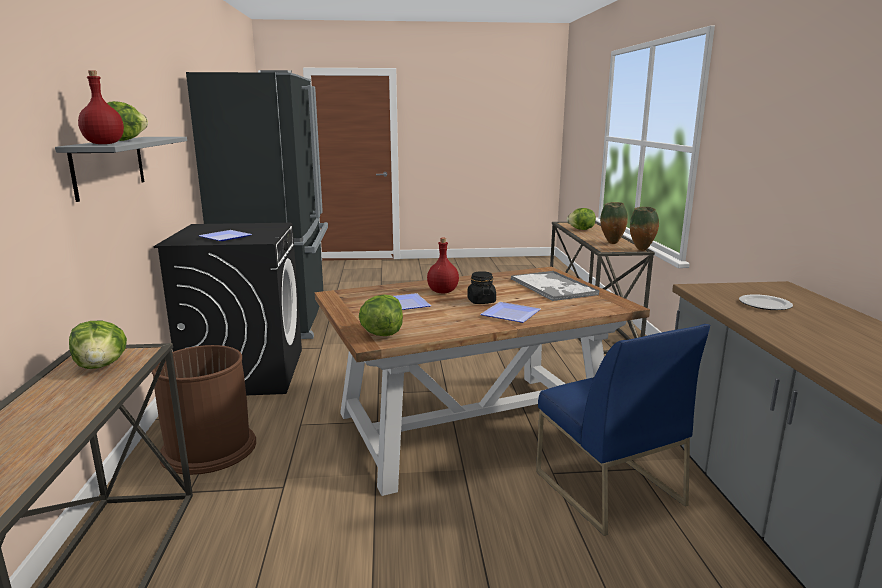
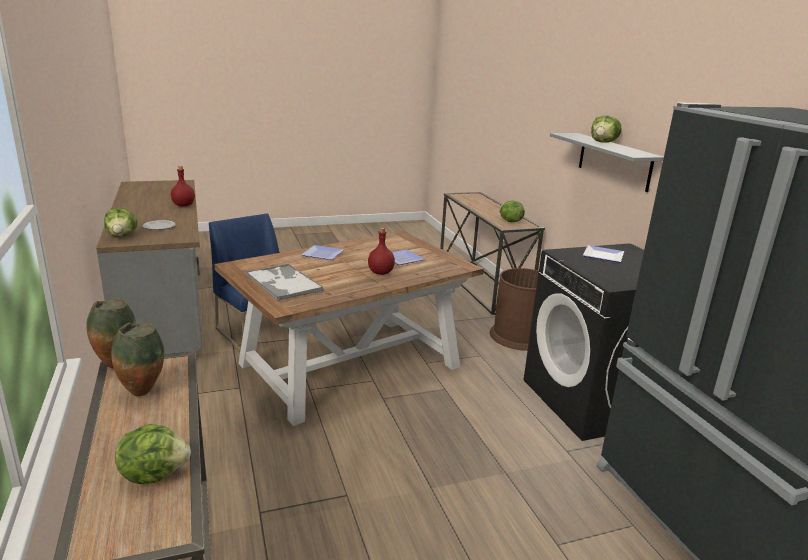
camera: 165 degrees right, 5 degrees up
red bottle [78,70,124,144] -> red bottle moved to [171,166,195,207]
lettuce [359,294,403,336] -> lettuce moved to [104,208,138,237]
black jar [467,271,496,304] -> none

